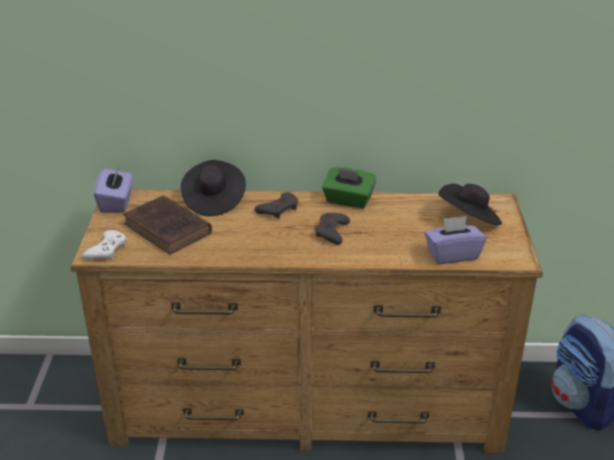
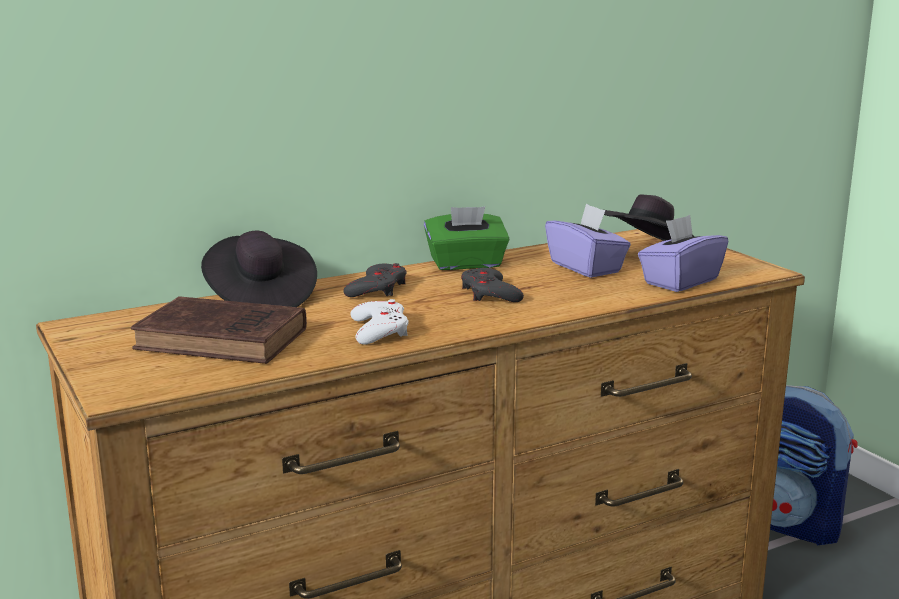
camera: 30 degrees left, 15 degrees down
white game controller [82,230,126,260] -> white game controller moved to [350,299,408,344]
purple tissue box [94,165,133,213] -> purple tissue box moved to [545,203,631,278]

